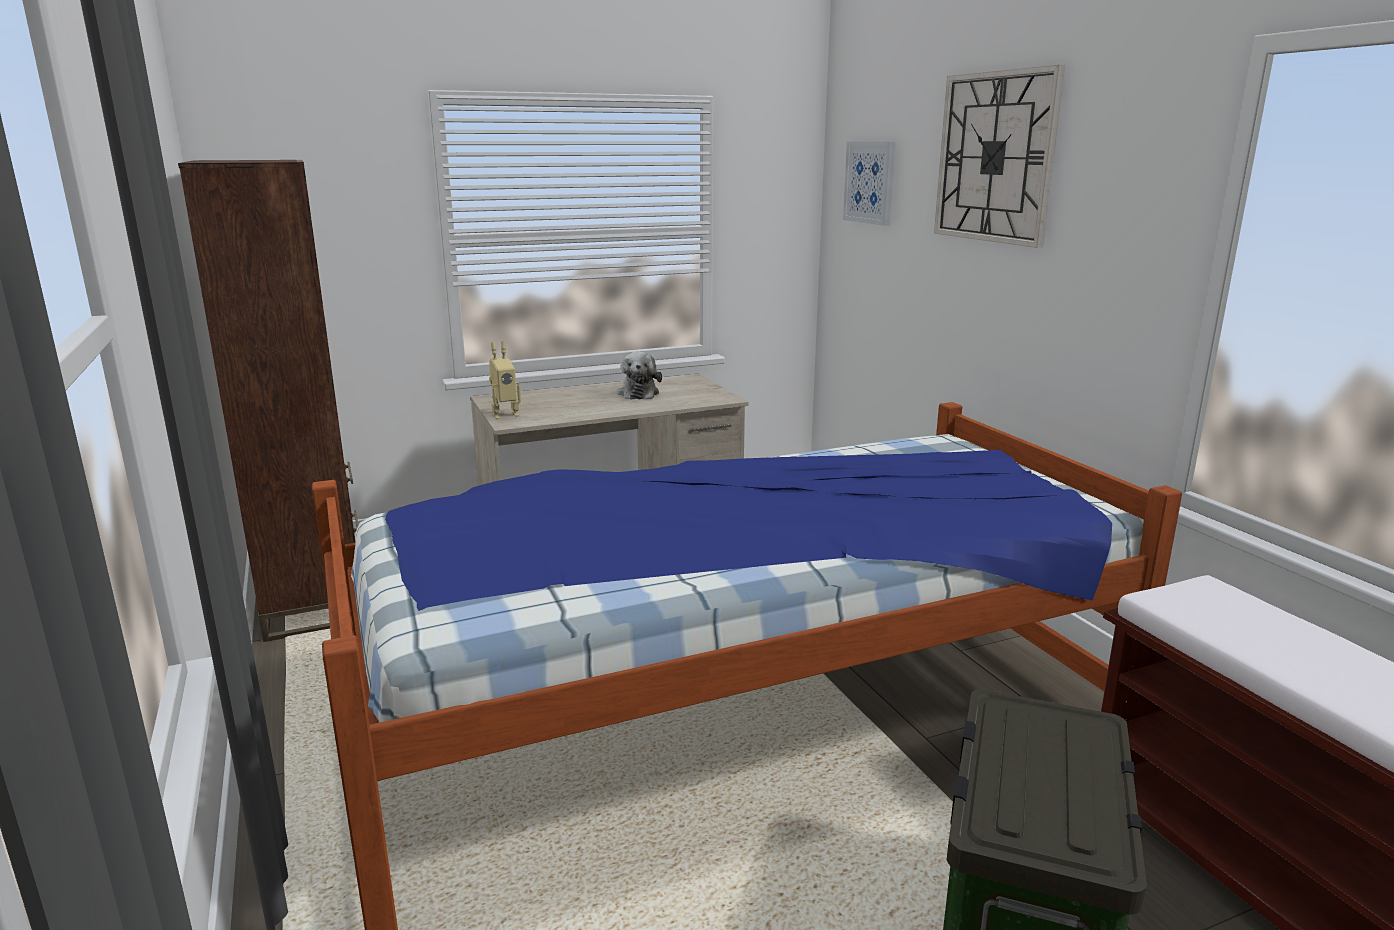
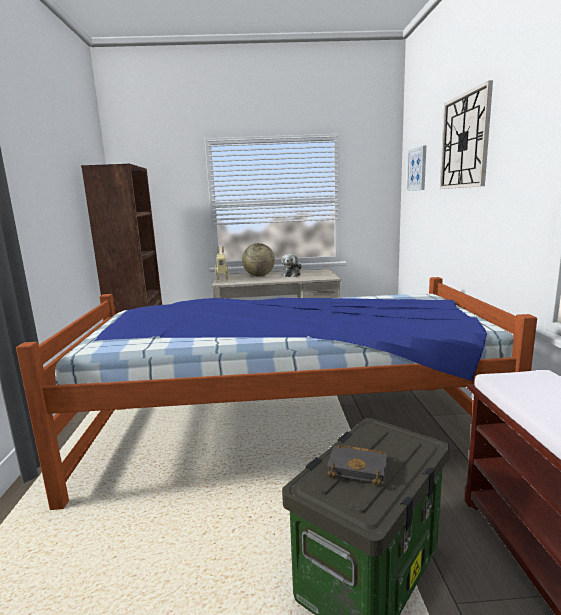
camera: 20 degrees right, 5 degrees down
none -> globe [242,243,275,276]
none -> black book [327,444,388,485]

